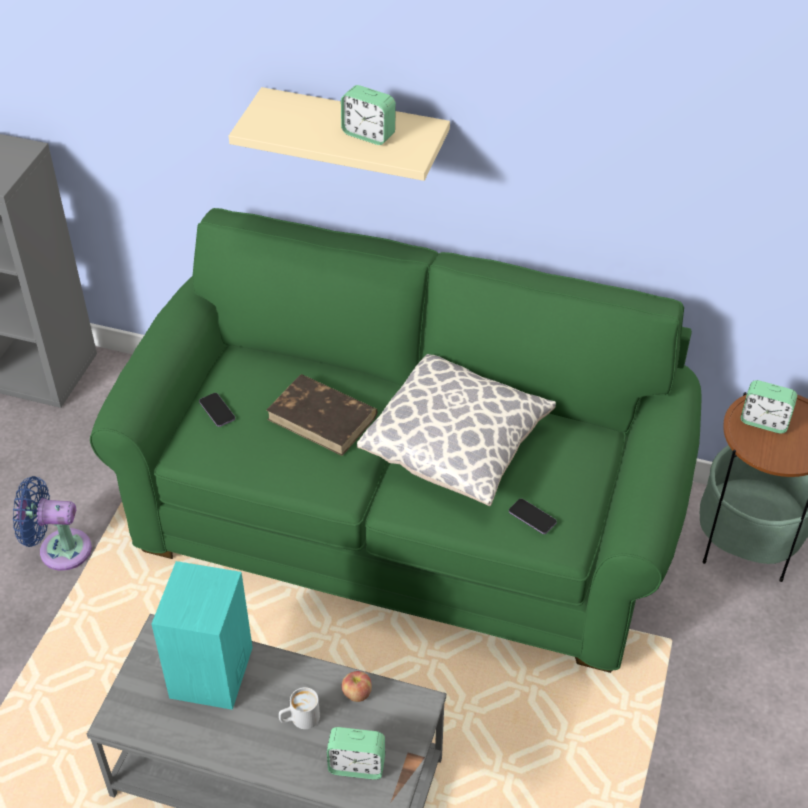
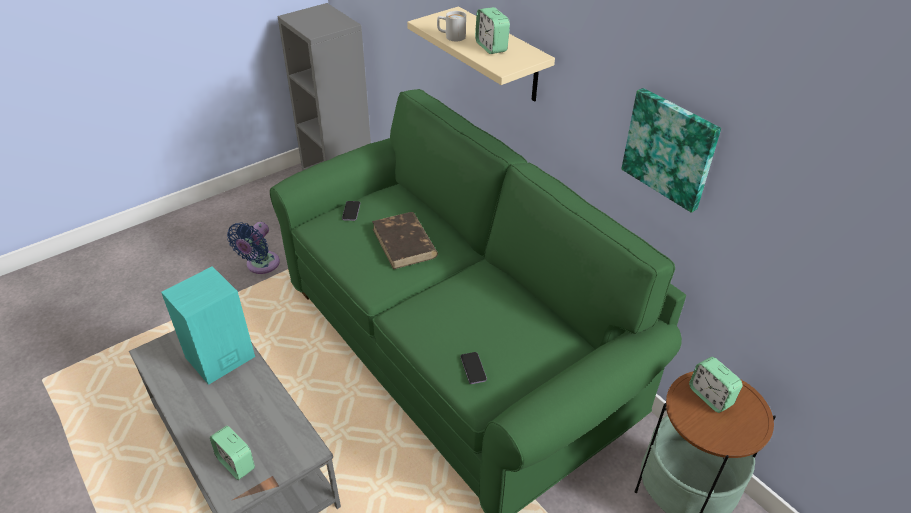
camera: 35 degrees right, 5 degrees down
blue fan [13,476,92,571] -> blue fan turned 105 degrees counterclockwise [227,222,280,274]
white mug [279,687,320,729] -> white mug moved to [437,11,466,41]
apple [342,671,372,702] -> none
pillow [357,354,556,506] -> none
none -> picture [621,88,721,213]

